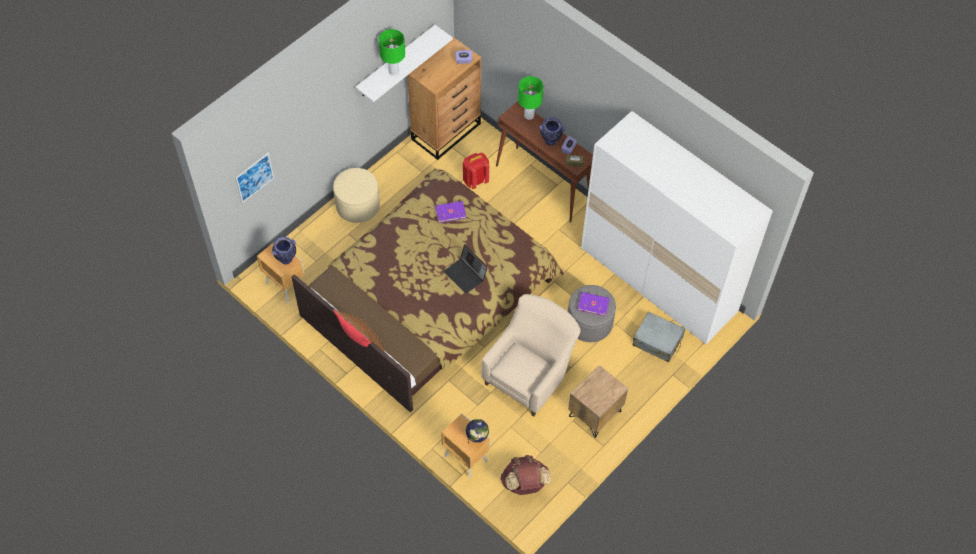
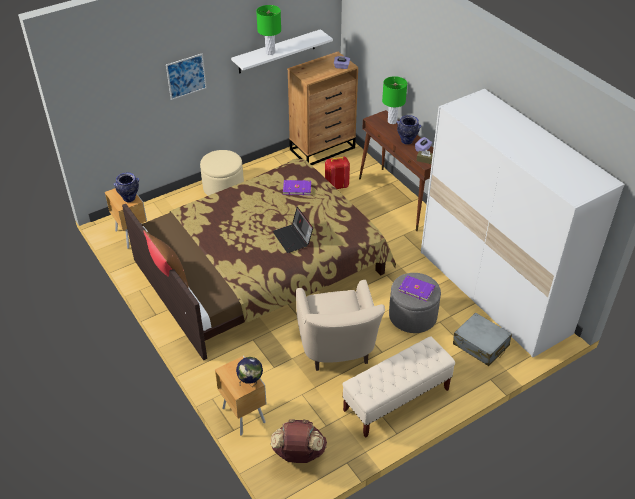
camera: 15 degrees right, 15 degrees down
picture [235,153,274,203] -> picture moved to [166,53,207,100]
beige armchair [482,294,580,417] -> beige armchair turned 120 degrees clockwise [296,280,385,371]
brown nightstand [568,365,628,438] -> beige bench [342,336,455,438]

